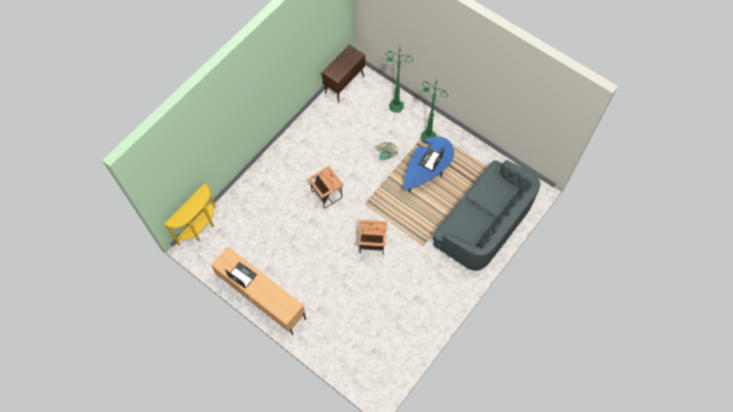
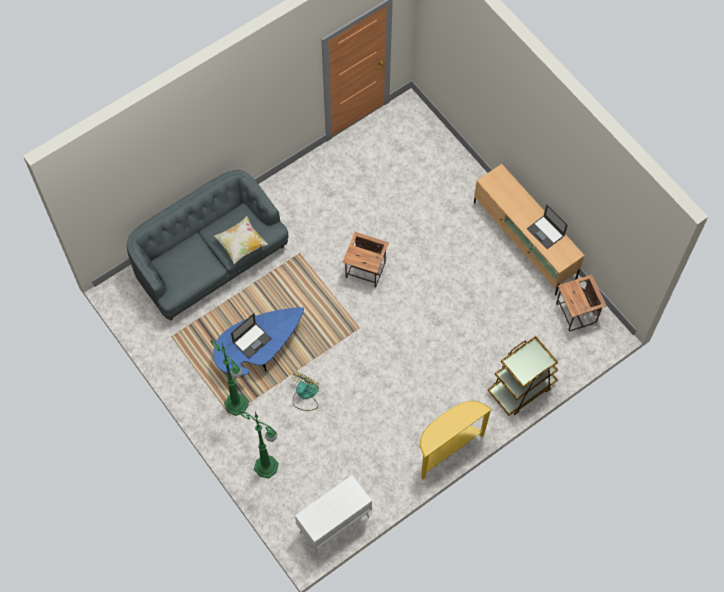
camera: 165 degrees left, 0 degrees up
yellow console table [164,183,216,245] -> yellow console table moved to [420,401,492,479]
side table [308,166,344,208] -> side table moved to [556,275,606,331]
brown cabinet [322,44,365,103] -> white cabinet [295,475,372,556]
none -> pillow [214,216,268,264]
none -> brown cart [488,336,558,416]

